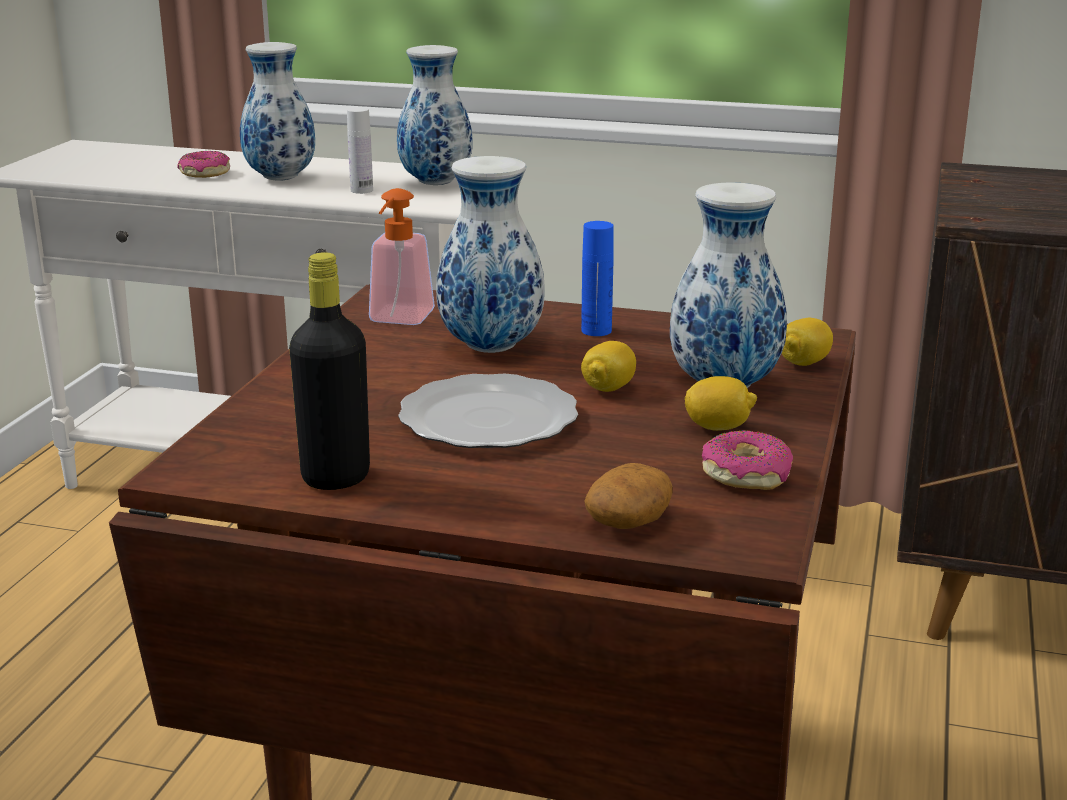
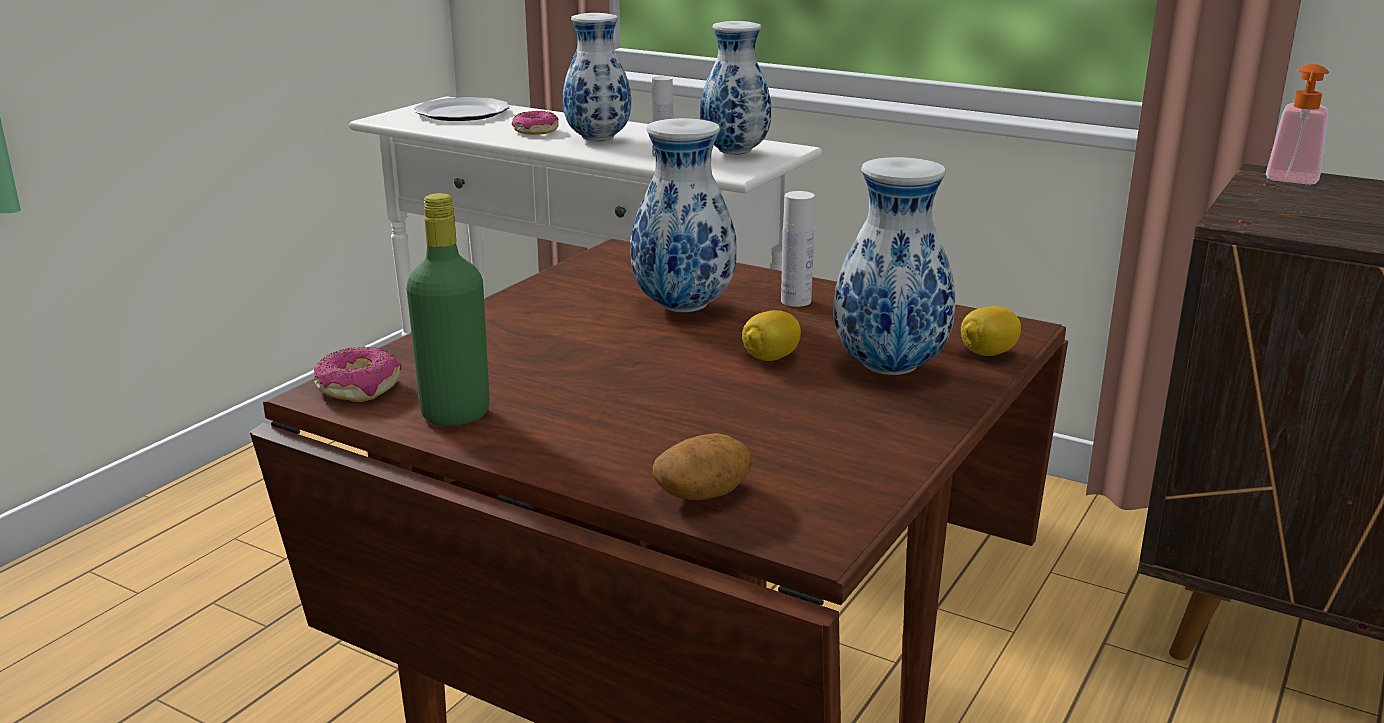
camera: 15 degrees right, 0 degrees up
black bottle [289,252,370,490] -> green bottle [406,193,489,426]
soap dispenser [369,188,435,325] -> soap dispenser moved to [1266,64,1329,185]
plate [398,374,578,448] -> plate moved to [414,97,510,121]
blue bottle [581,221,614,336] -> white bottle [781,191,815,307]
lemon [684,376,757,431] -> none
donut [702,430,793,490] -> donut moved to [314,347,402,402]

